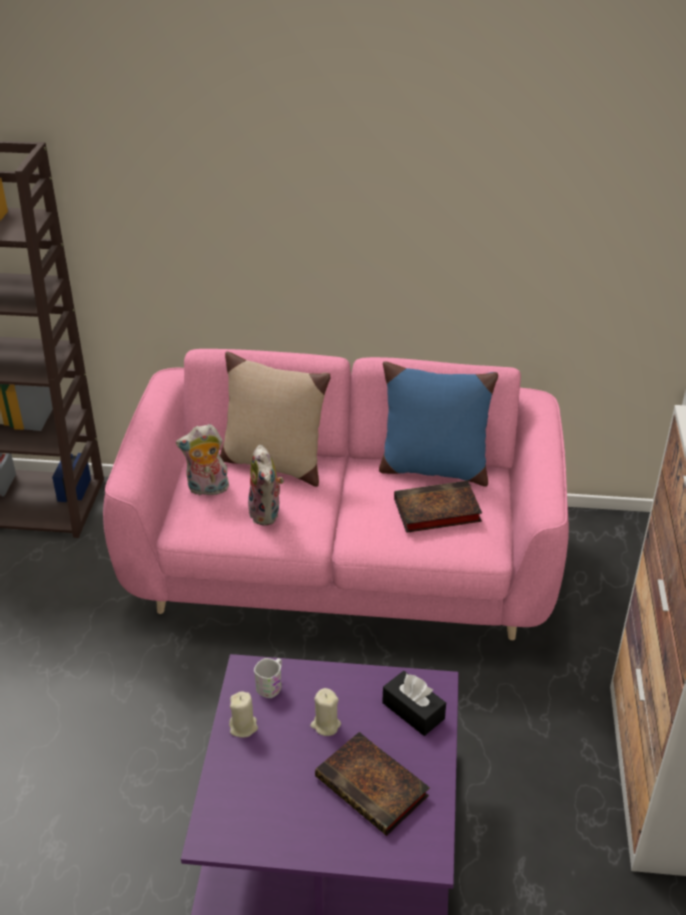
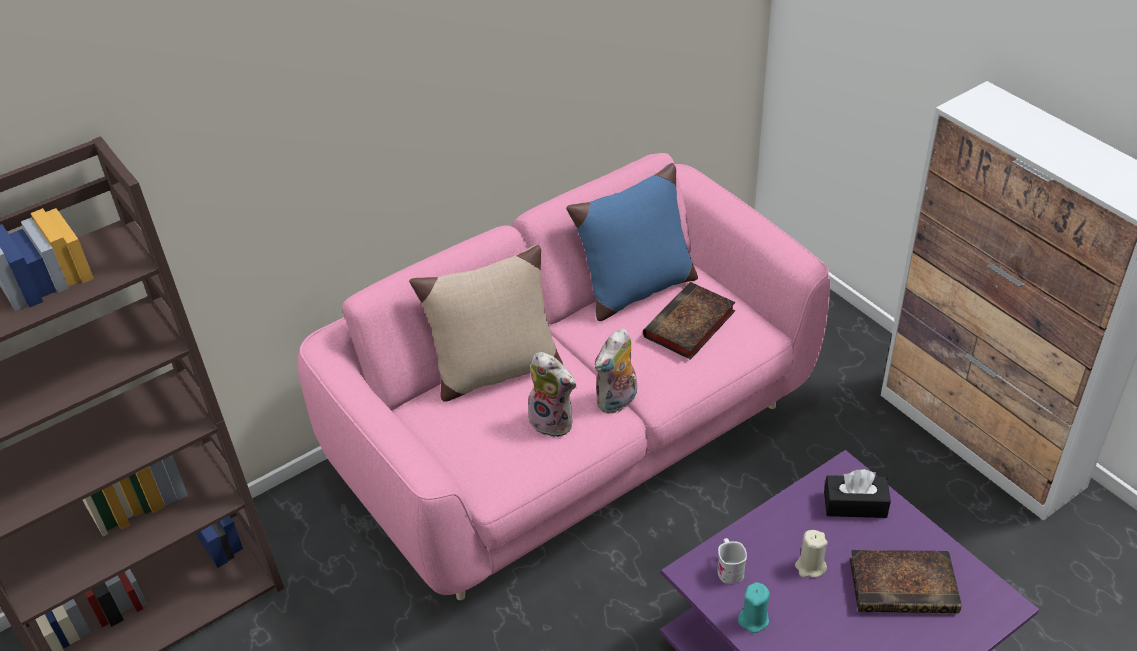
camera: 40 degrees left, 5 degrees up
plush toy [176,424,230,496] -> plush toy moved to [595,328,637,414]
beige candle [229,691,258,738] -> turquoise candle [738,582,770,633]

